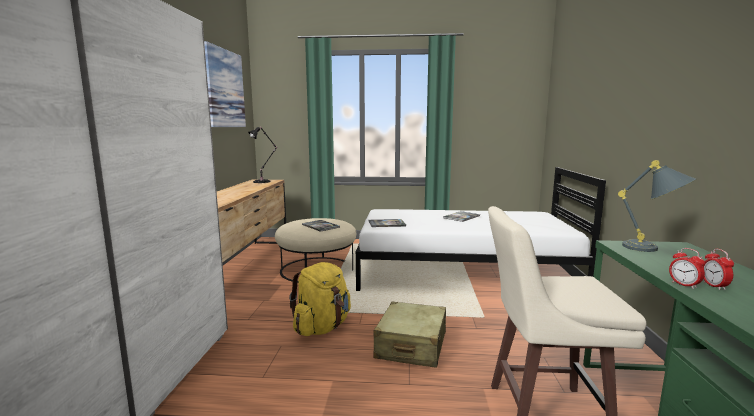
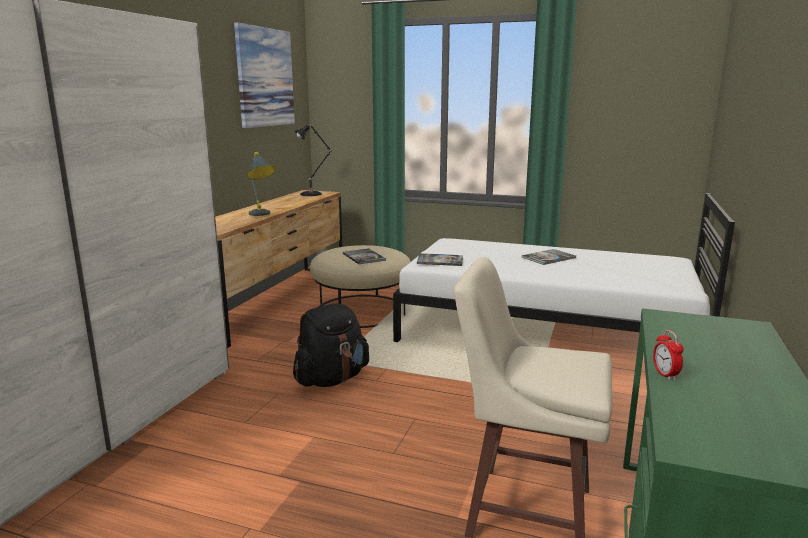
camera: 15 degrees right, 5 degrees up
yellow backpack [289,262,351,336] -> black backpack [293,303,369,387]
beige suitcase [373,302,446,368] -> none
grey table lamp [618,160,697,252] -> grey table lamp moved to [247,152,276,216]
alarm clock [703,249,734,290] -> none

